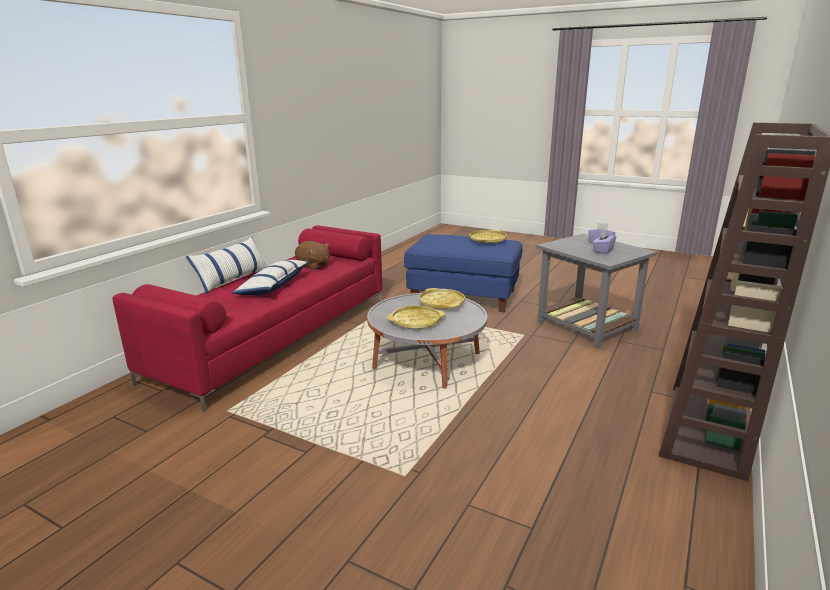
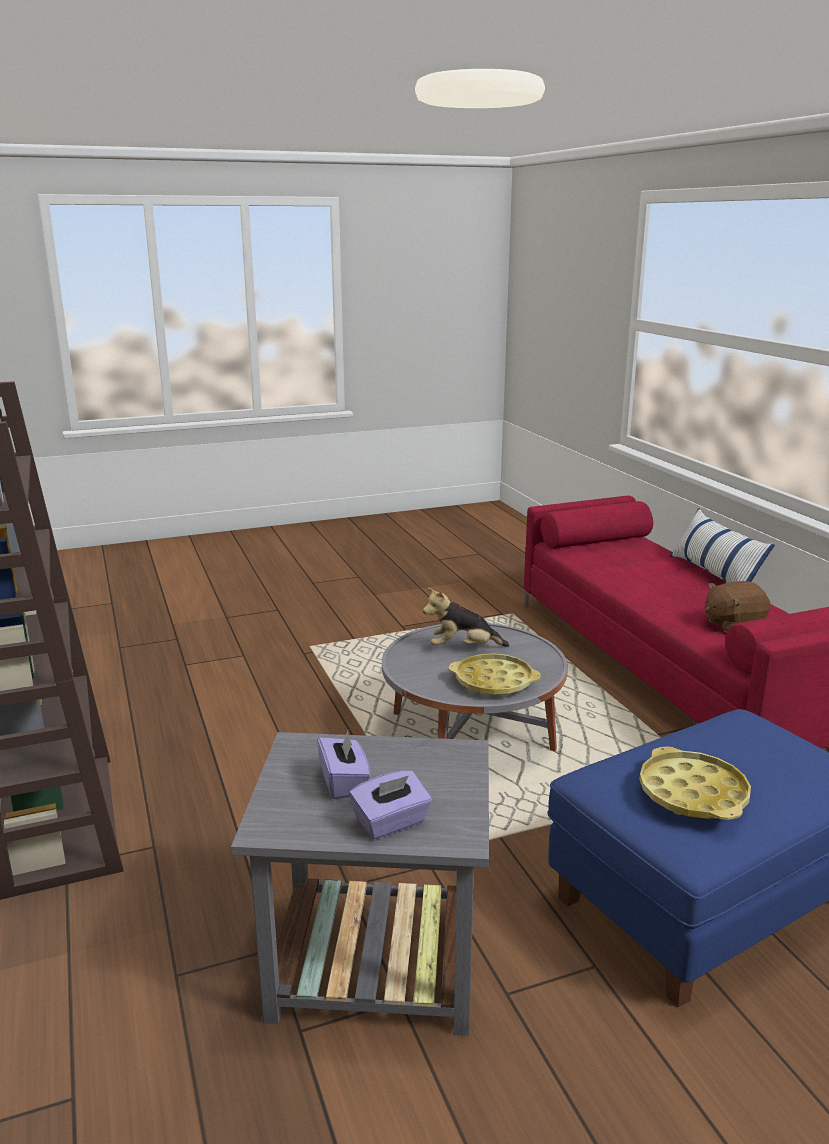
camera: 130 degrees right, 0 degrees up
pillow [232,260,309,295] -> none
yellow tray [387,306,445,329] -> plush toy [423,588,510,647]

